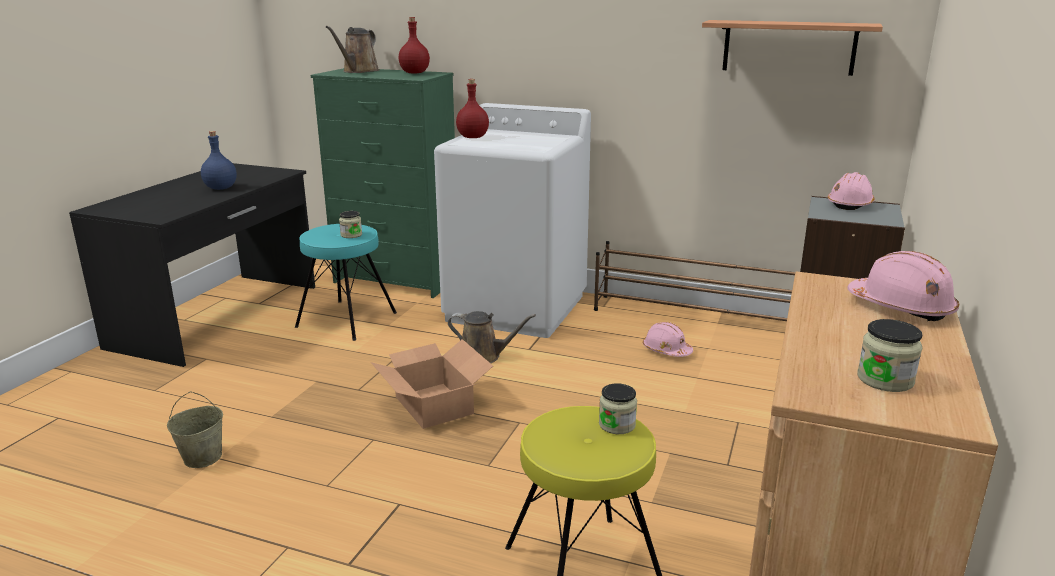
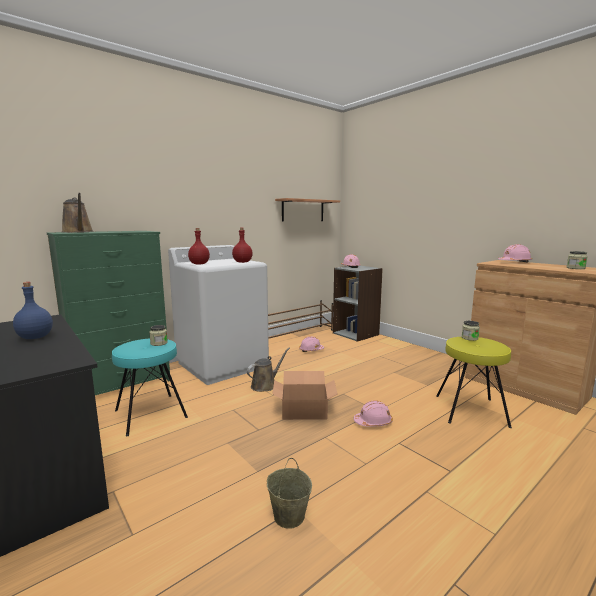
camera: 60 degrees left, 10 degrees down
red bottle [399,17,430,74] -> red bottle moved to [232,228,253,263]
none -> pink hard hat [354,401,393,426]

